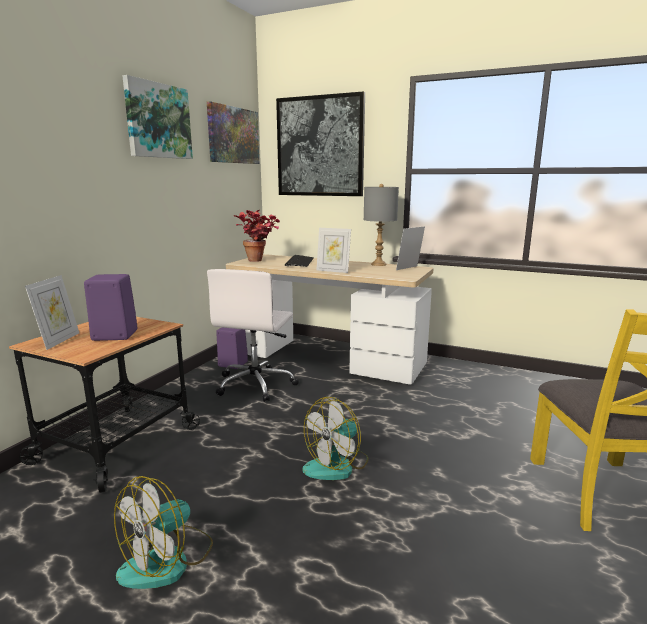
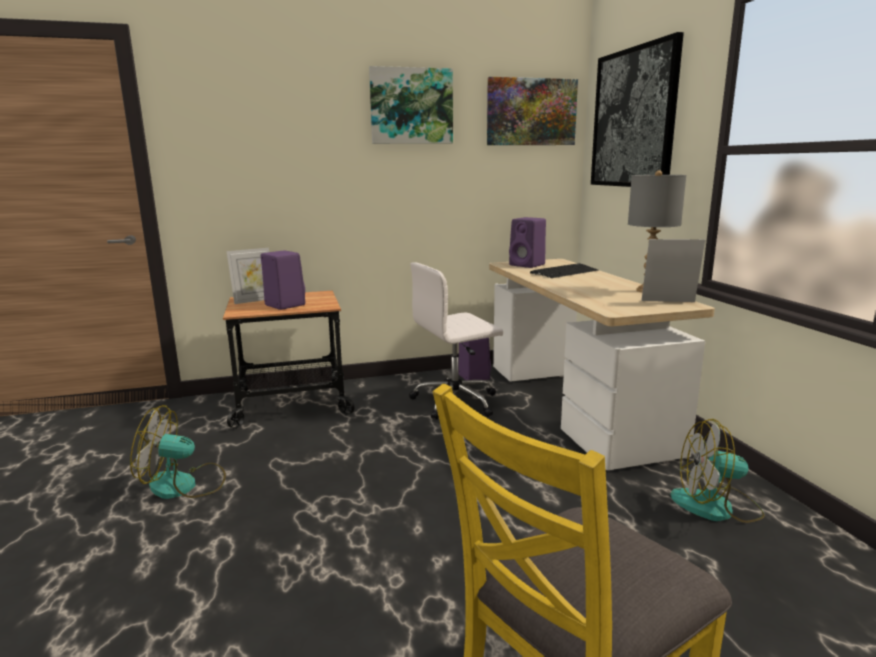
camera: 50 degrees right, 0 degrees up
potted plant [233,210,280,262] -> purple speaker [509,217,546,268]
fan [302,397,368,480] -> fan moved to [671,419,765,523]
picture frame [316,228,351,273] -> none

